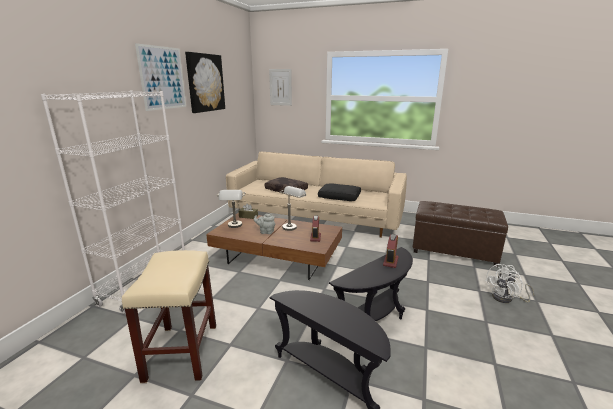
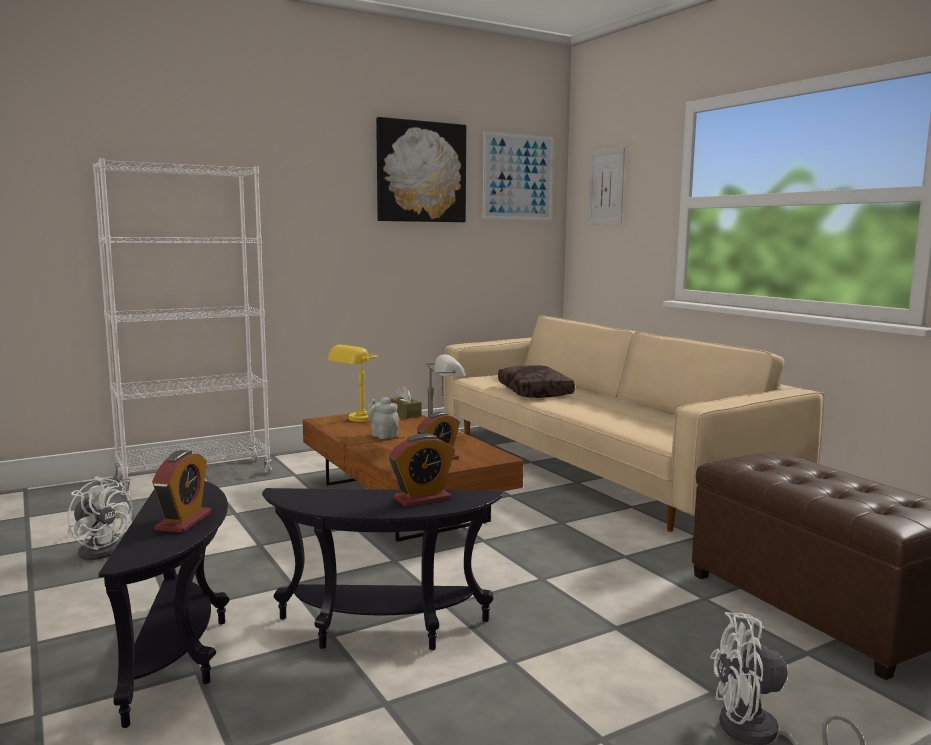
camera: 40 degrees right, 10 degrees down
beige stool [122,250,216,383] -> white fan [67,477,133,560]
picture [135,43,186,111] -> picture moved to [483,131,553,220]
grey table lamp [217,190,246,228] -> yellow table lamp [328,345,378,422]
black pillow [318,183,361,201] -> none
none -> alarm clock [152,450,211,533]

